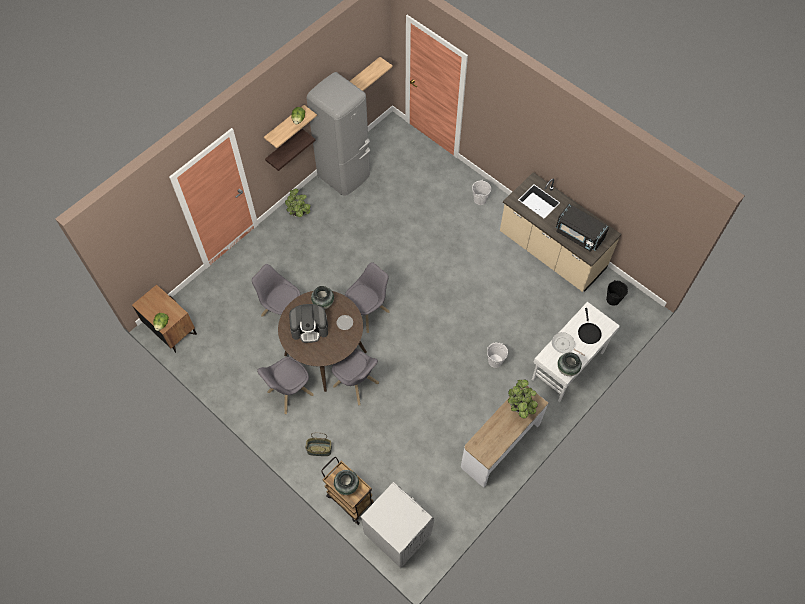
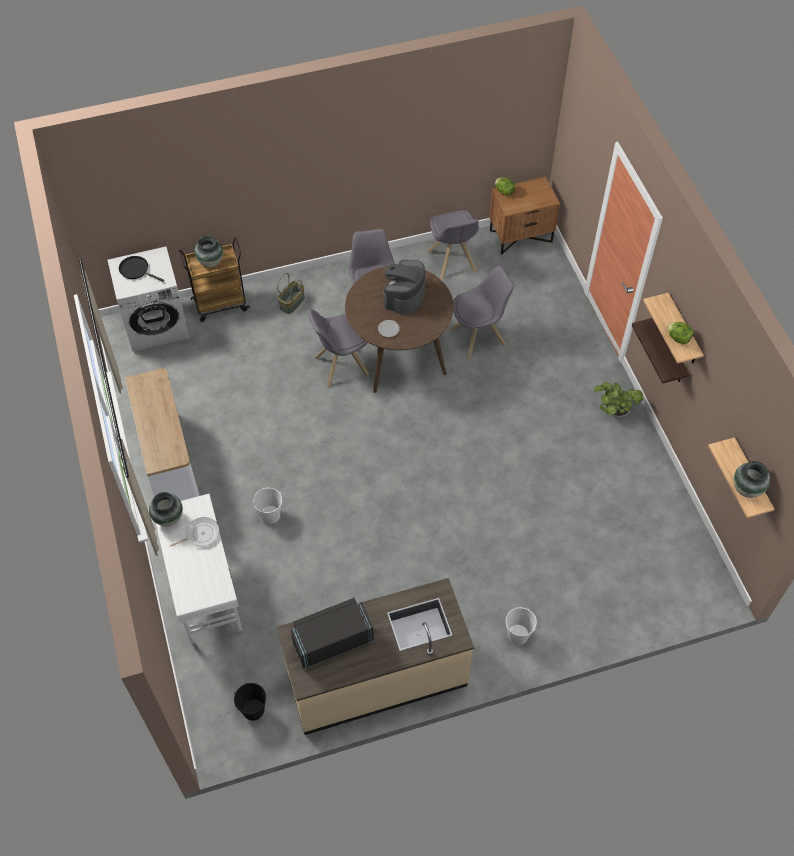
camera: 120 degrees right, 5 degrees down
grey fridge [307,72,370,196] -> none
vase [311,286,334,309] -> vase moved to [734,461,770,498]
grey chair [345,262,390,333] -> grey chair moved to [428,211,479,280]
potted plant [508,379,538,419] -> none
black frying pan [578,308,602,344] -> black frying pan moved to [119,256,164,282]

